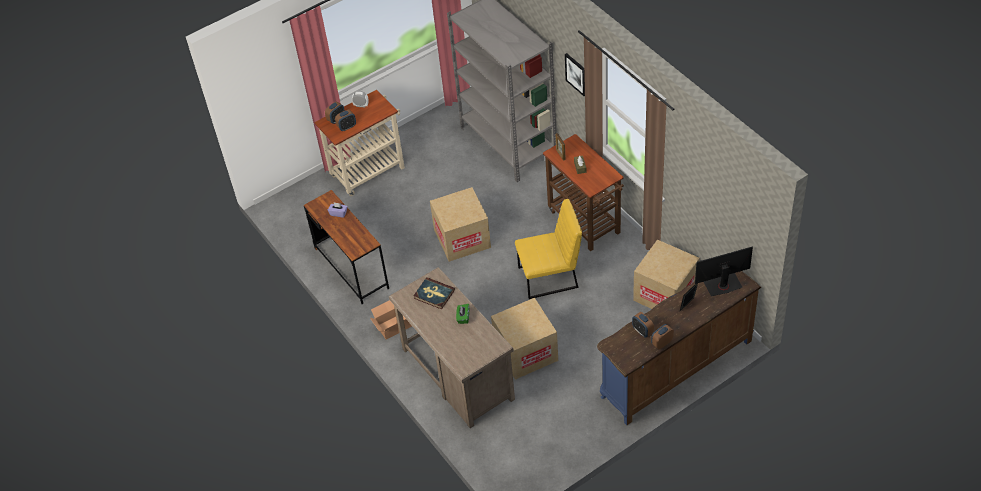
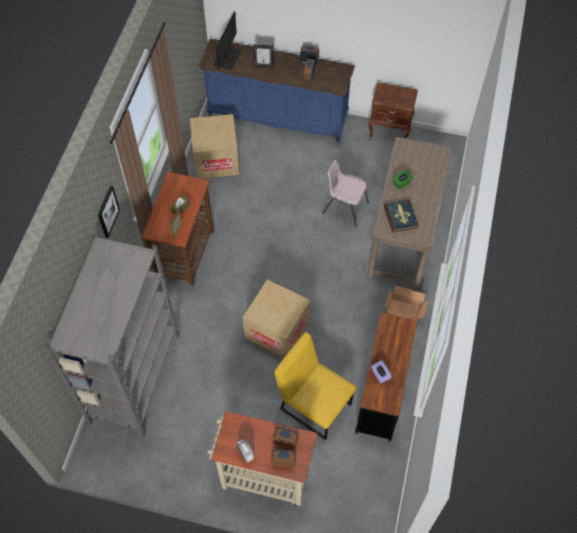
camera: 135 degrees left, 10 degrees up
cardboard box [491,298,558,380] -> pink chair [322,160,369,228]
yellow chair [515,199,582,299] -> yellow chair moved to [274,332,356,440]
monitor [695,246,753,296] -> monitor turned 105 degrees counterclockwise [213,11,242,70]
none -> brown nightstand [368,83,418,141]

